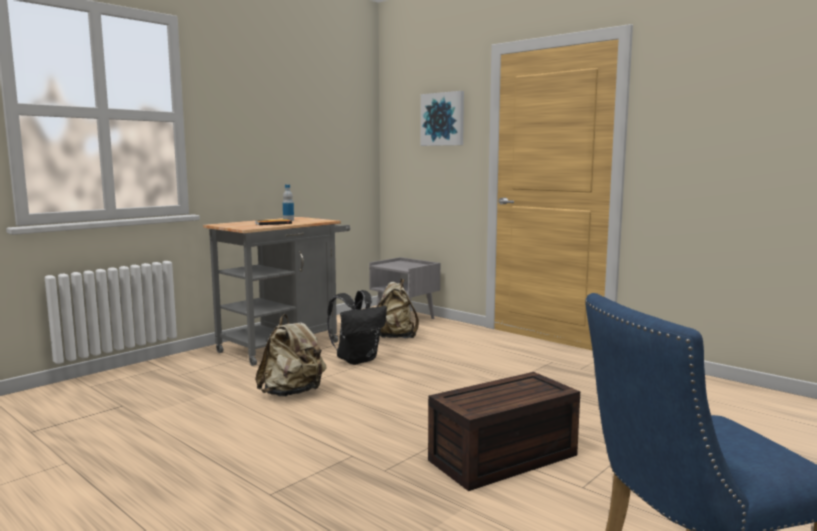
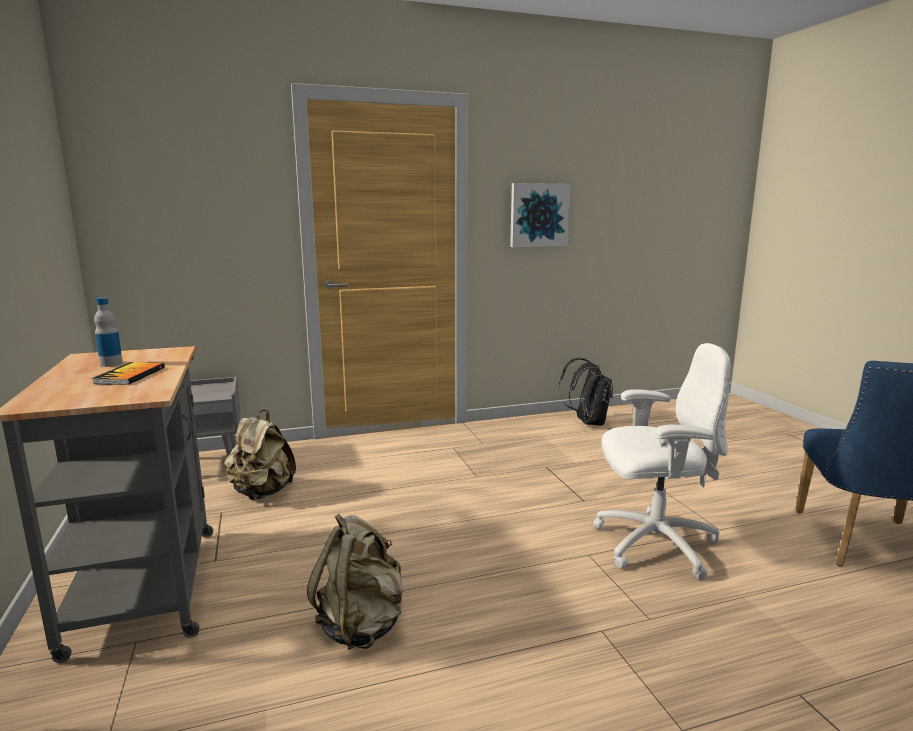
camera: 60 degrees left, 5 degrees up
black backpack [327,290,387,365] -> black backpack moved to [559,358,613,426]
picture [421,91,464,146] -> picture moved to [510,183,571,247]
brown storage box [428,372,580,491] -> white office chair [593,343,731,580]

